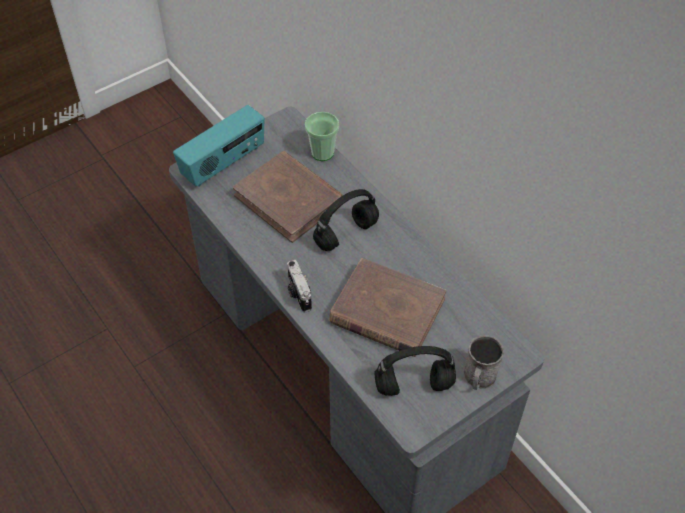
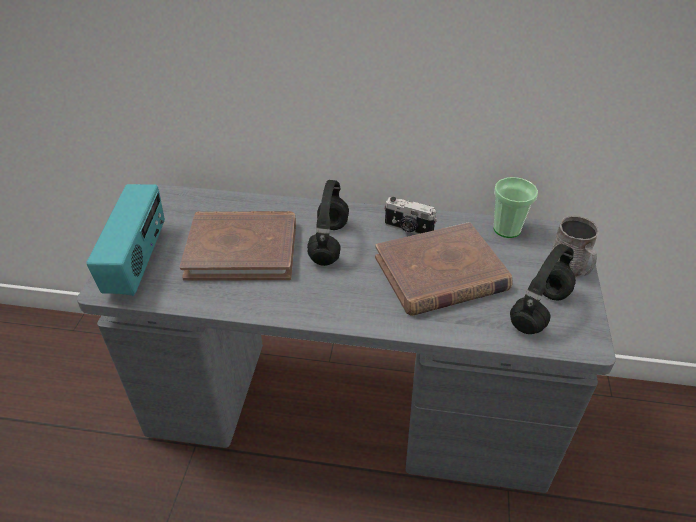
camera: 45 degrees left, 10 degrees down
camera [287,260,312,313] -> camera moved to [385,197,437,234]
cup [305,112,339,161] -> cup moved to [493,177,538,238]

